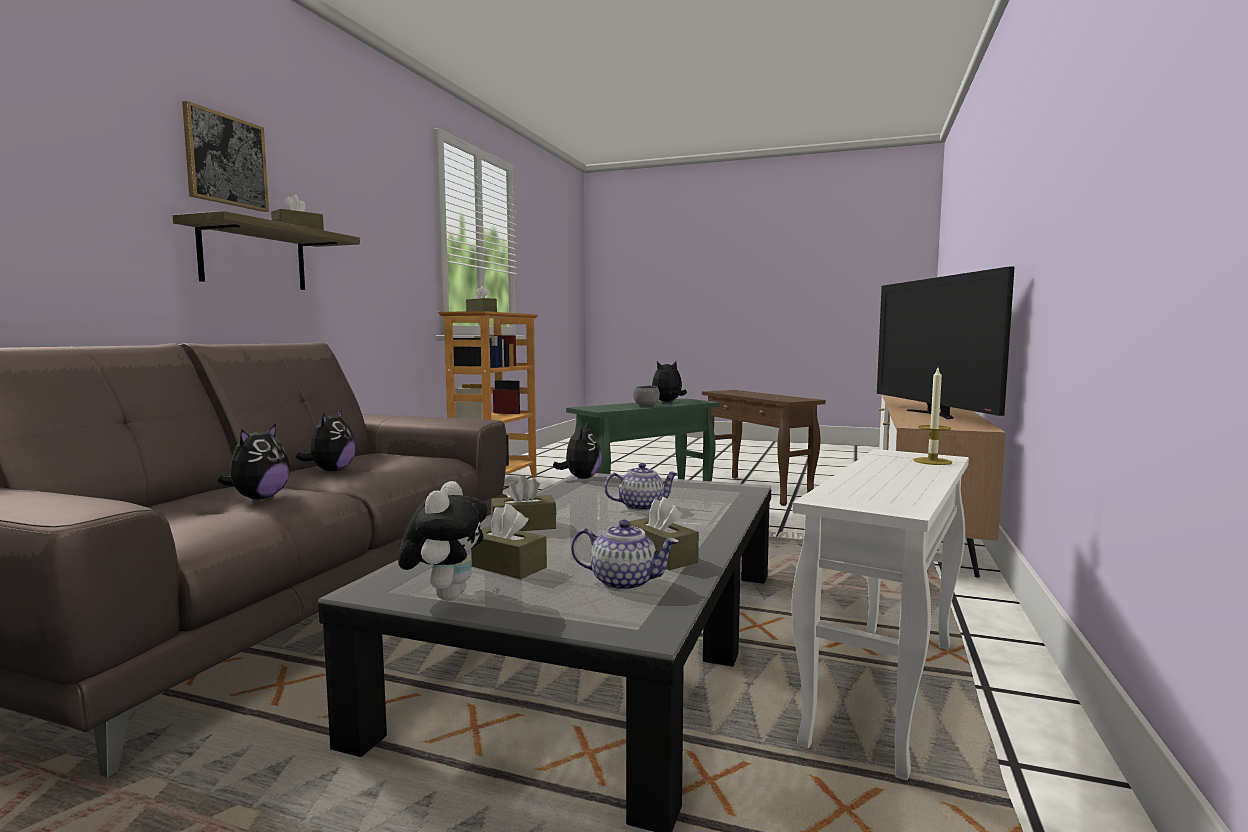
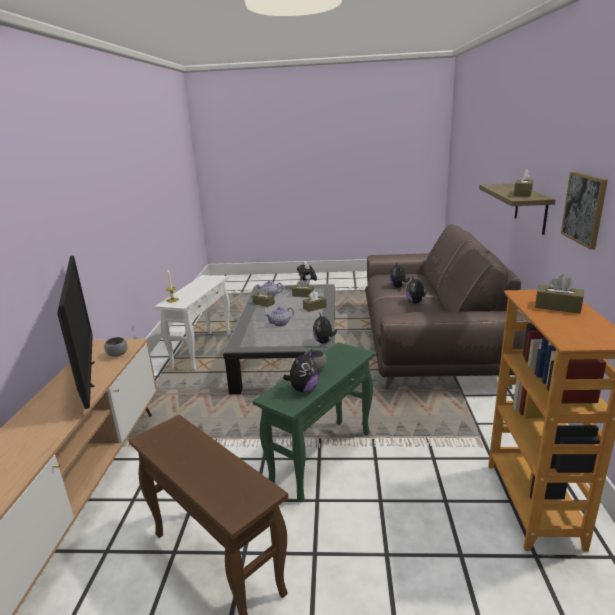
camera: 165 degrees right, 15 degrees up
picture [182,101,269,212] -> picture moved to [561,172,608,250]
none -> grey bowl [104,337,128,357]

